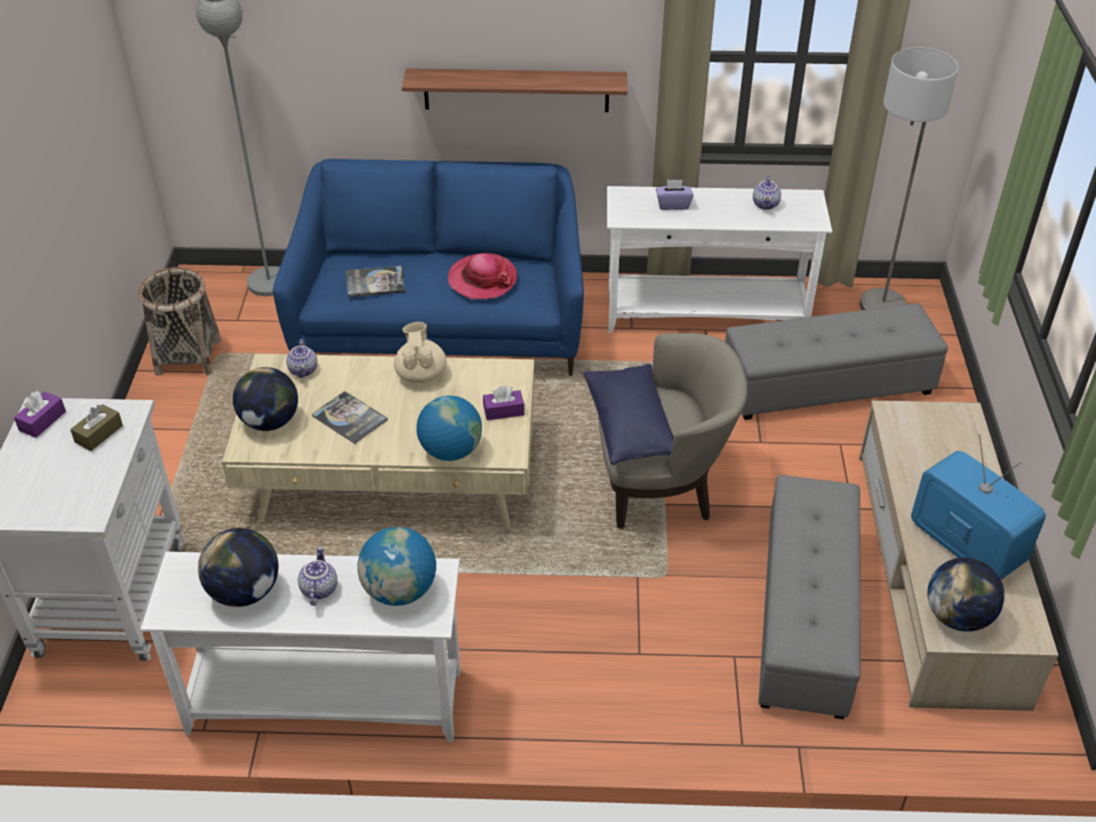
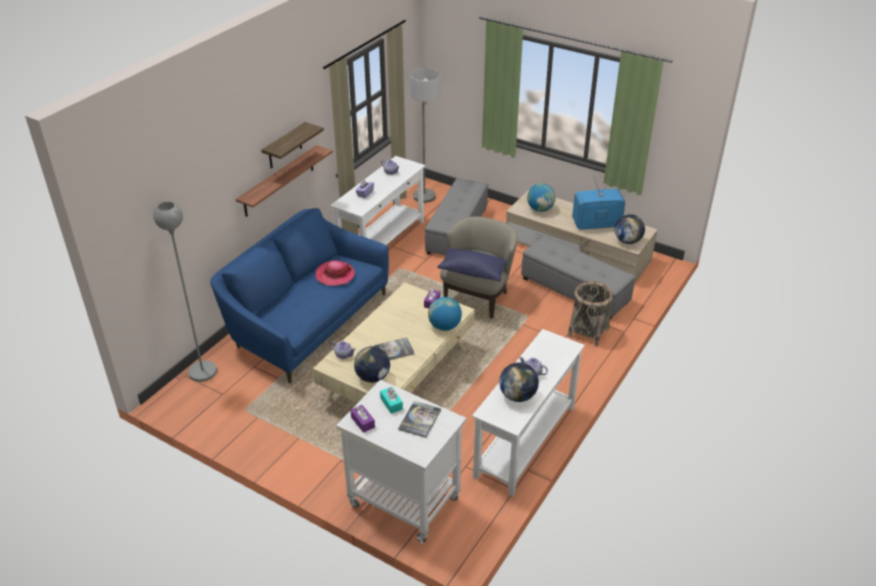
camera: 60 degrees left, 5 degrees down
brown tissue box [70,404,123,451] -> turquoise tissue box [380,387,403,414]
basket [138,267,222,376] -> basket moved to [568,281,612,346]
book [346,266,405,297] -> book moved to [398,401,441,438]
globe [357,527,436,606] -> globe moved to [527,183,556,212]
beige teapot [394,322,446,383] -> none
none -> shelf [261,122,324,168]

